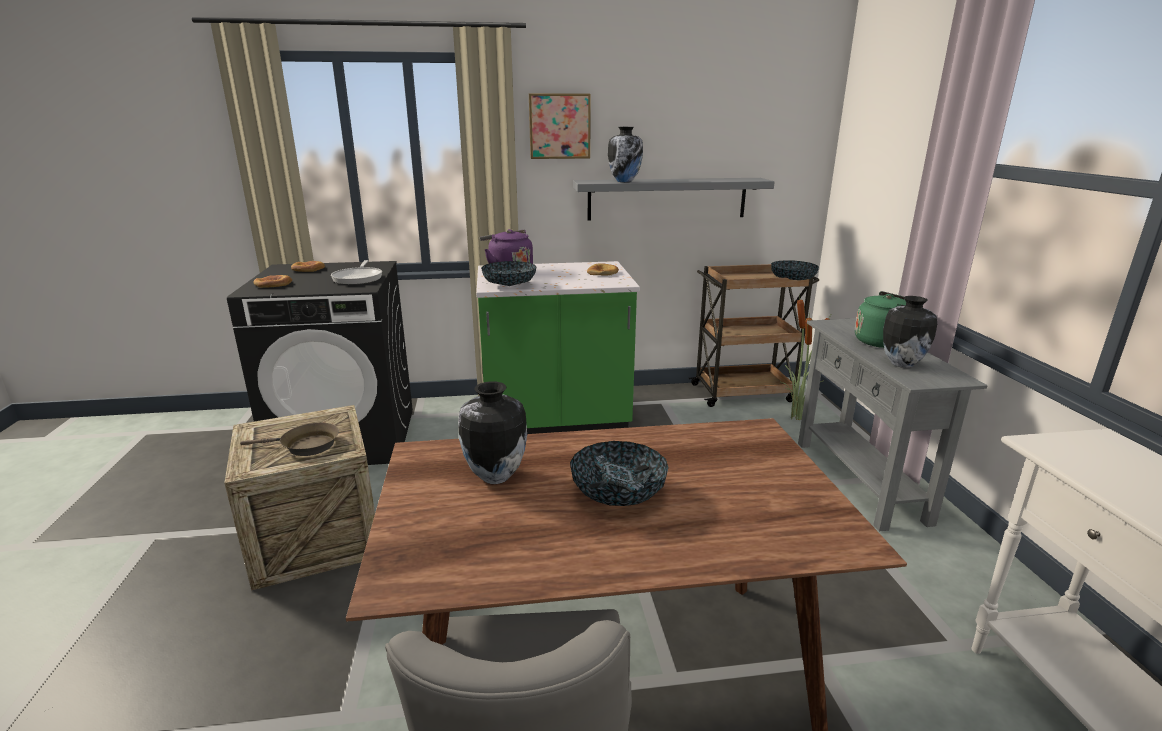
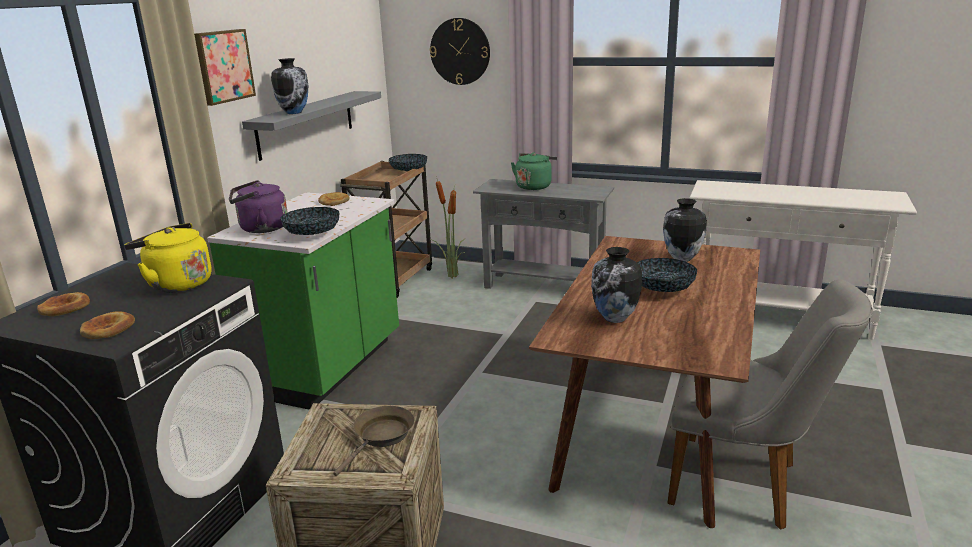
camera: 60 degrees left, 0 degrees up
frying pan [331,260,382,285] -> yellow kettle [124,223,211,293]
vase [883,296,937,368] -> vase moved to [663,198,707,262]
none -> wall clock [430,18,490,85]

